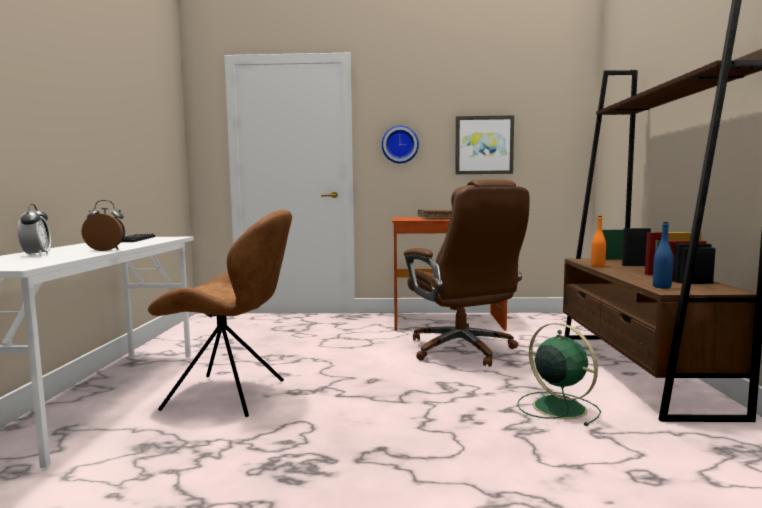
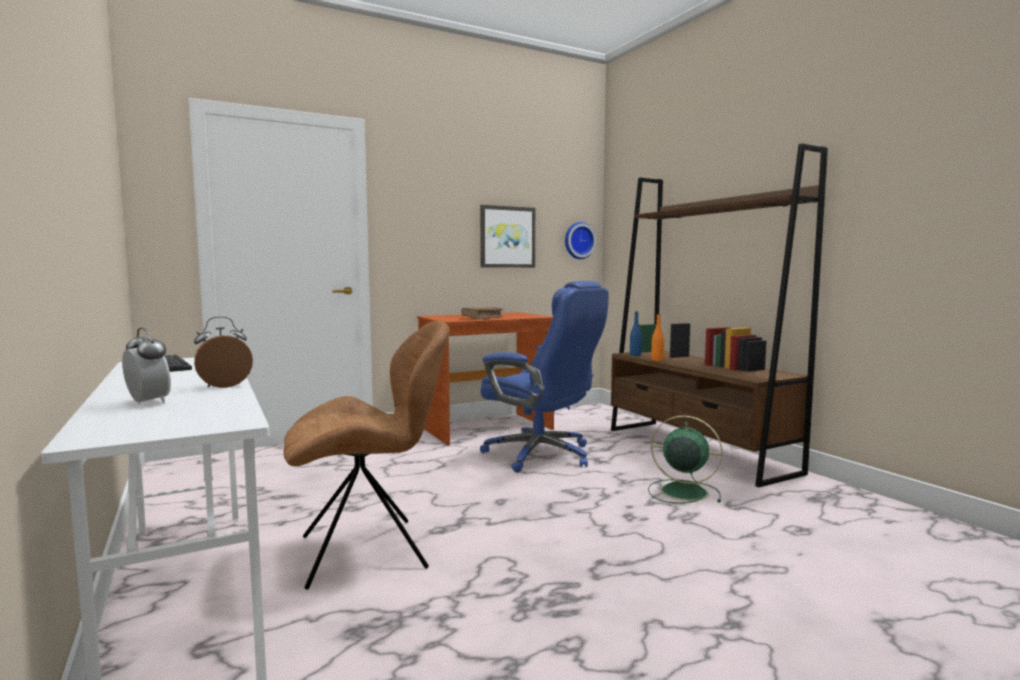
camera: 30 degrees left, 0 degrees up
wall clock [382,126,419,163] -> wall clock moved to [565,222,596,259]
brown office chair [404,179,529,367] -> blue office chair [480,281,609,473]
blue bottle [653,222,674,289] -> blue bottle moved to [630,311,642,356]

